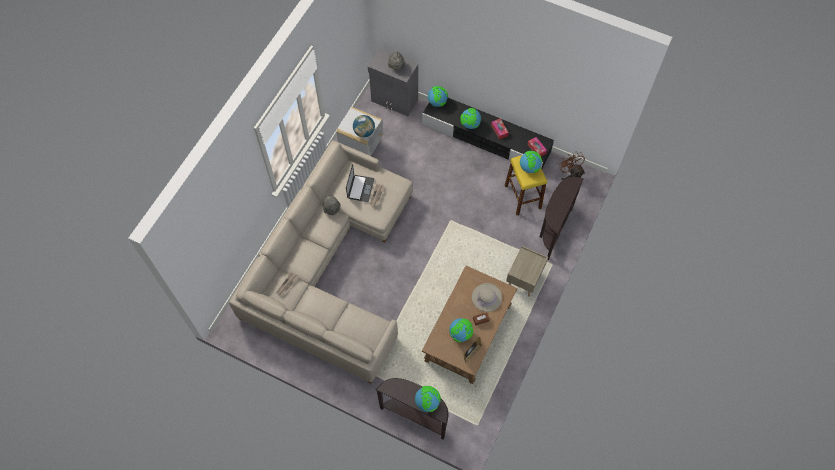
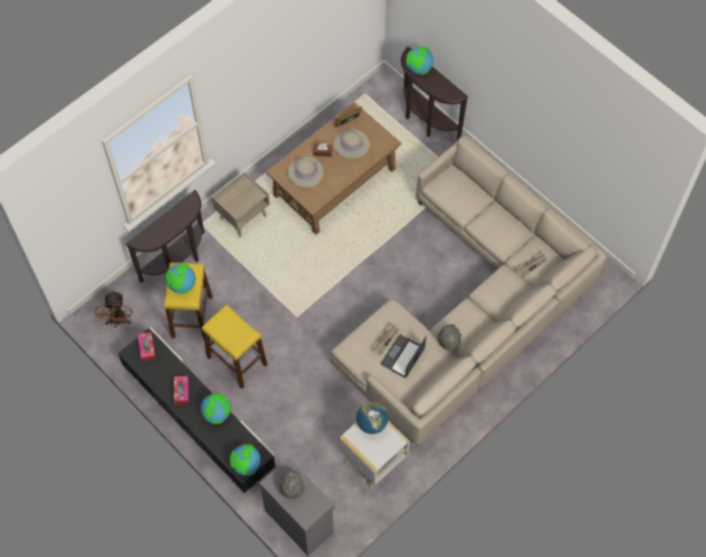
camera: 160 degrees left, 0 degrees up
globe [449,318,473,342] -> beige hat [334,129,370,159]
none -> yellow stool [202,305,268,389]

